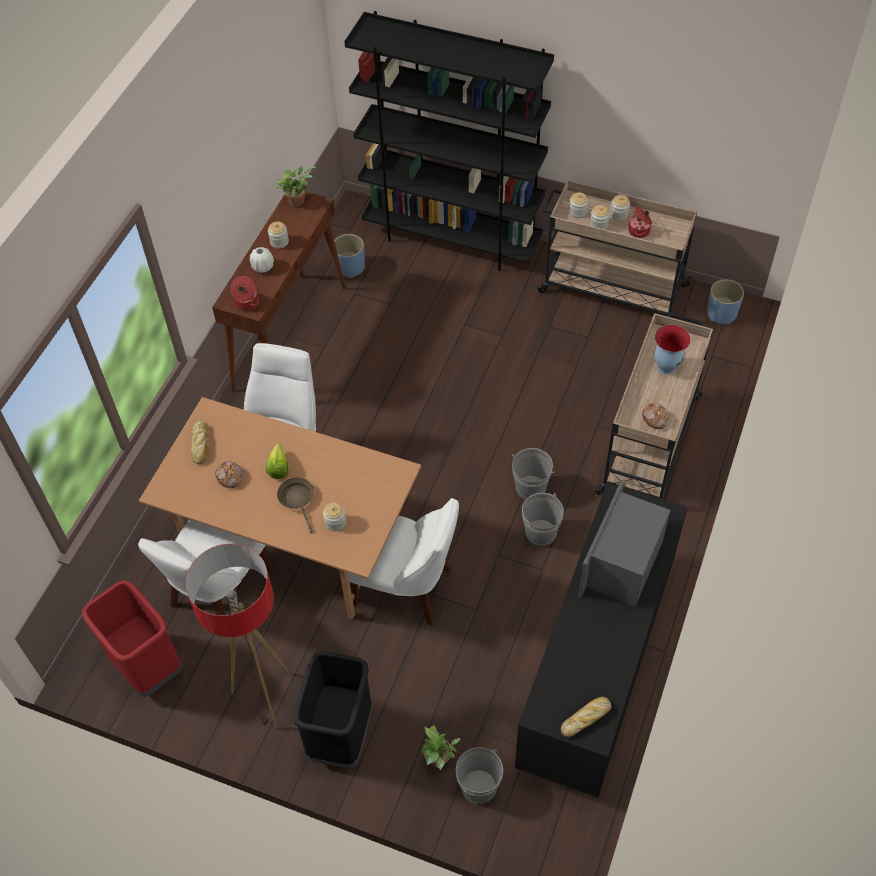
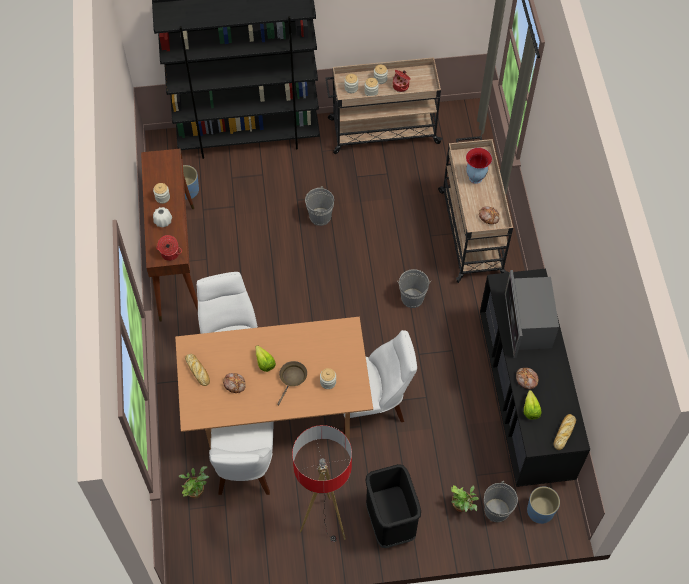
camera: 30 degrees left, 5 degrees up
red trash can [82,580,182,697] -> none
potted plant [276,166,316,207] -> potted plant moved to [178,466,209,498]
brown frying pan [277,477,314,533] -> brown frying pan turned 75 degrees clockwise [277,361,307,405]
grey bucket [522,493,564,546] -> grey bucket moved to [305,186,334,226]
blue planter [707,279,744,324] -> blue planter moved to [527,487,560,524]
none -> bread [516,368,539,389]
none -> lettuce [524,390,541,419]

